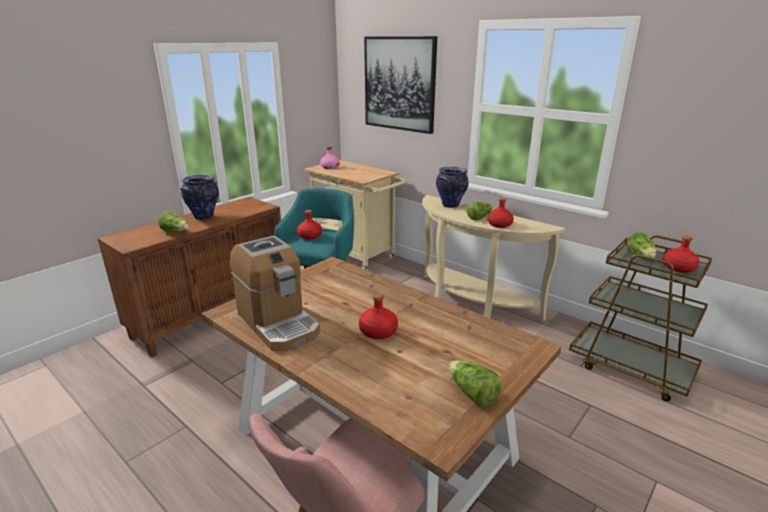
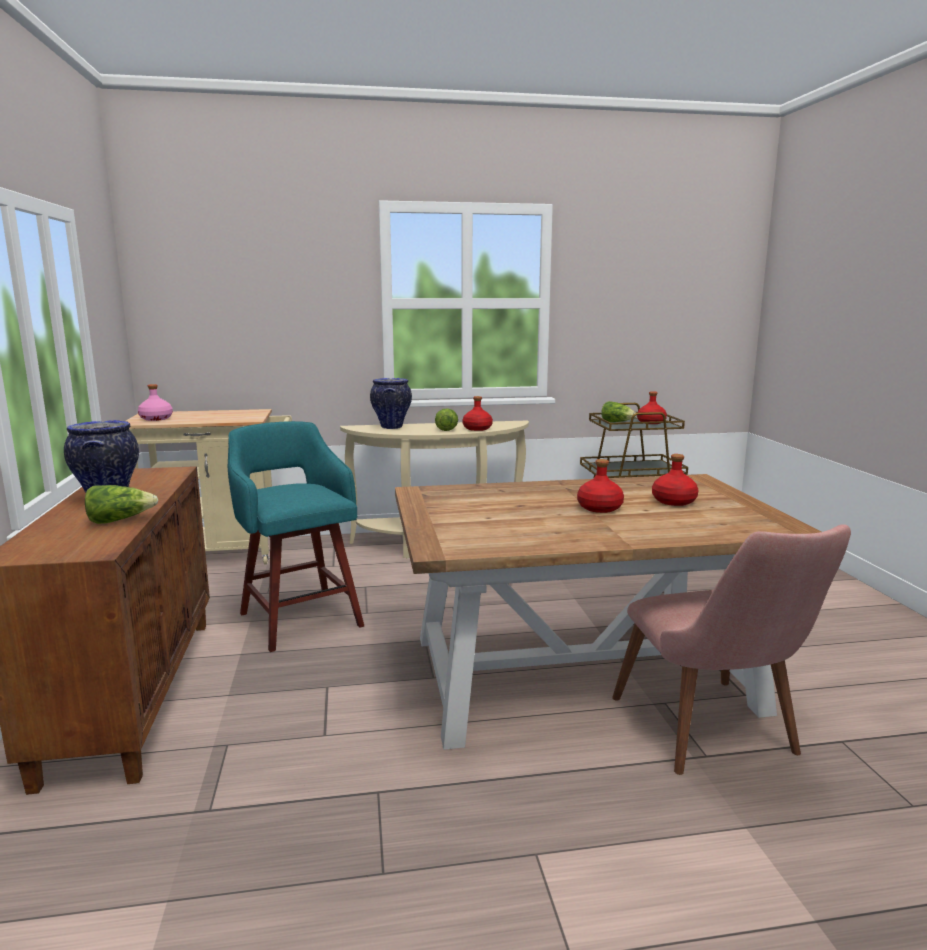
camera: 50 degrees left, 10 degrees down
coffee machine [230,235,320,351] -> none
red bottle [297,210,322,239] -> red bottle moved to [652,454,698,506]
picture [364,36,437,134] -> none
lettuce [449,361,502,406] -> none

